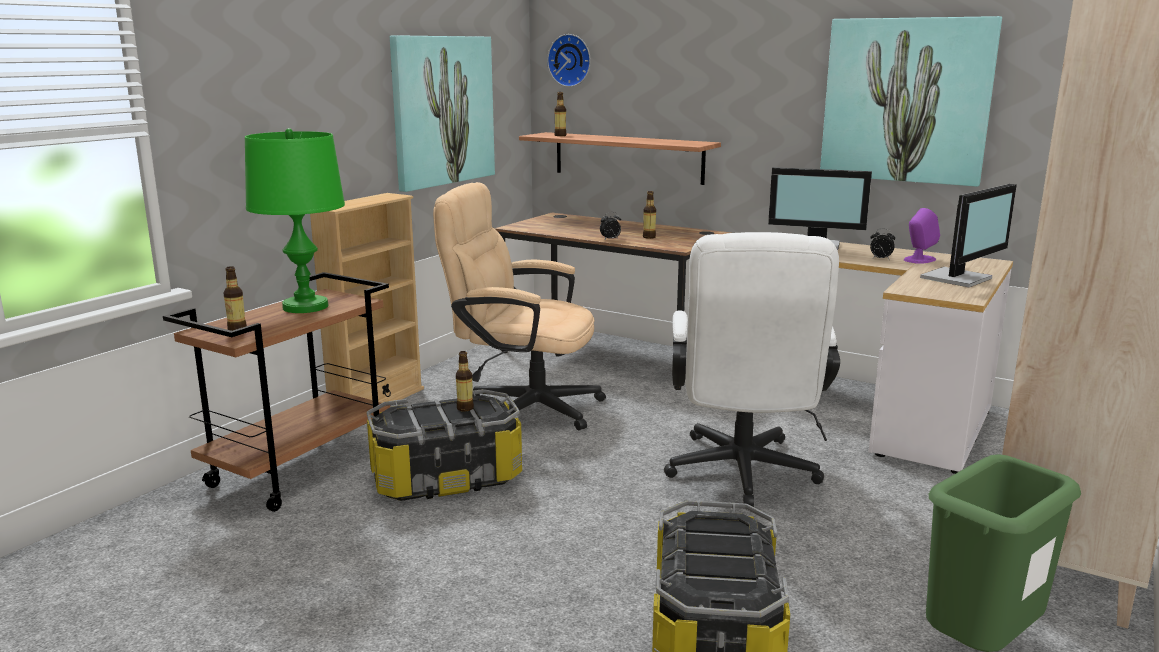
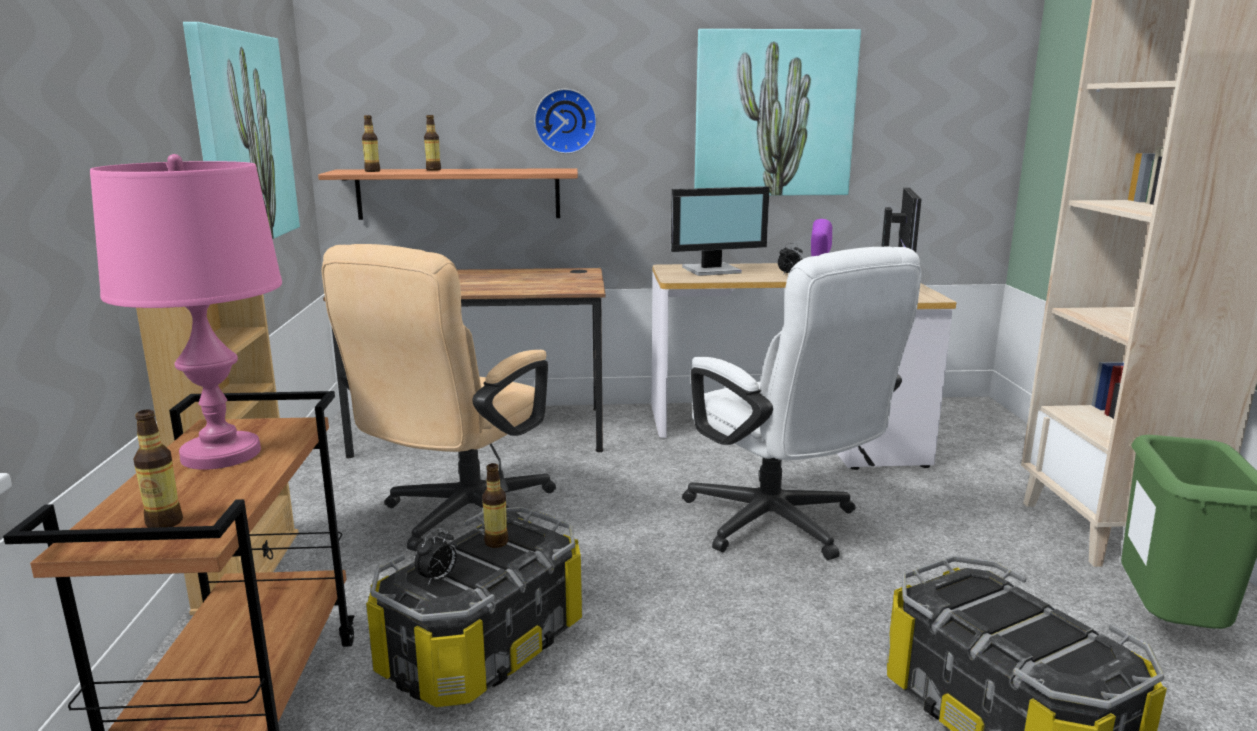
camera: 35 degrees left, 0 degrees up
green table lamp [245,128,345,313] -> pink table lamp [90,154,282,470]
beige office chair [433,182,606,430] -> beige office chair turned 45 degrees counterclockwise [321,244,556,552]
wall clock [547,34,591,87] -> wall clock moved to [534,89,597,154]
alarm clock [600,212,621,239] -> alarm clock moved to [414,528,457,586]
bottle [643,191,656,239] -> bottle moved to [424,115,441,171]

